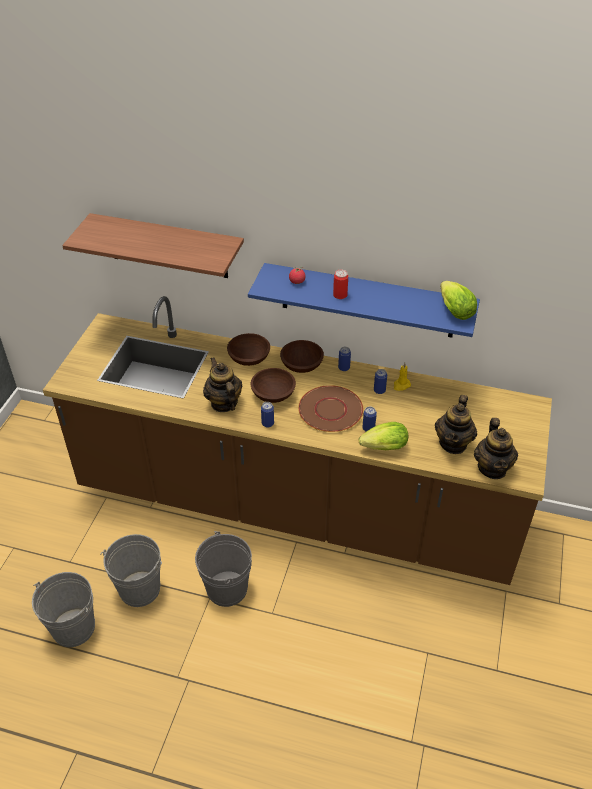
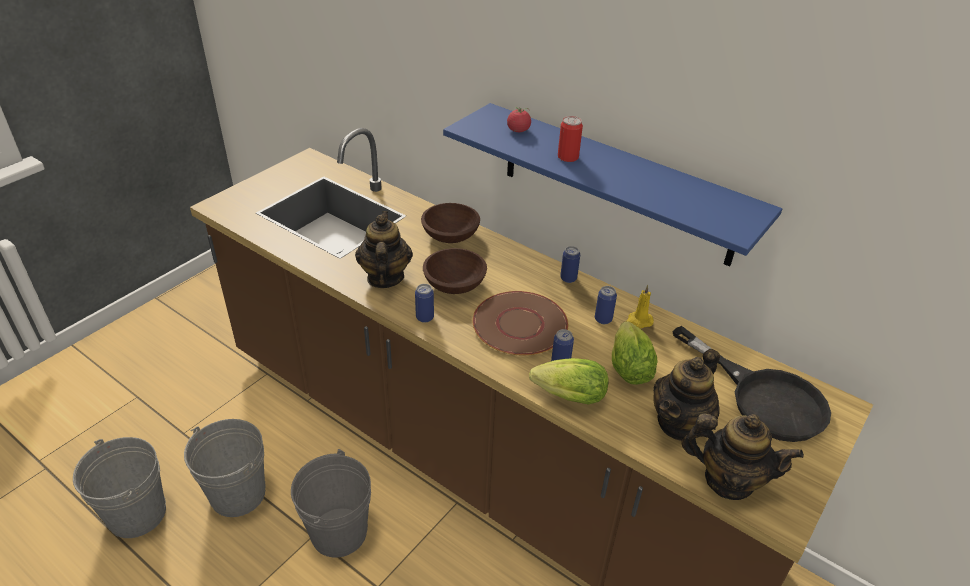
camera: 20 degrees right, 5 degrees down
shelf [62,213,244,278] -> none
brown bowl [280,340,324,373] -> none
lettuce [440,281,477,320] -> lettuce moved to [612,322,658,385]
teapot [474,418,518,479] -> teapot turned 90 degrees counterclockwise [681,414,804,500]
none -> black frying pan [672,326,831,442]

